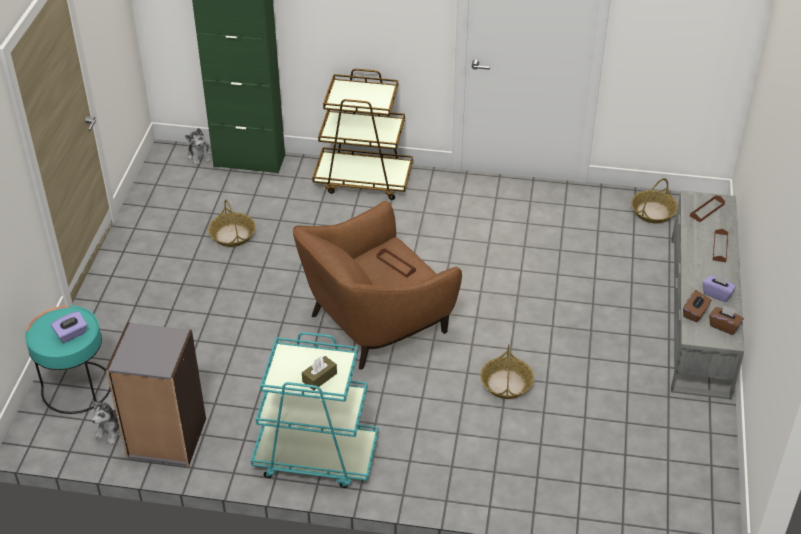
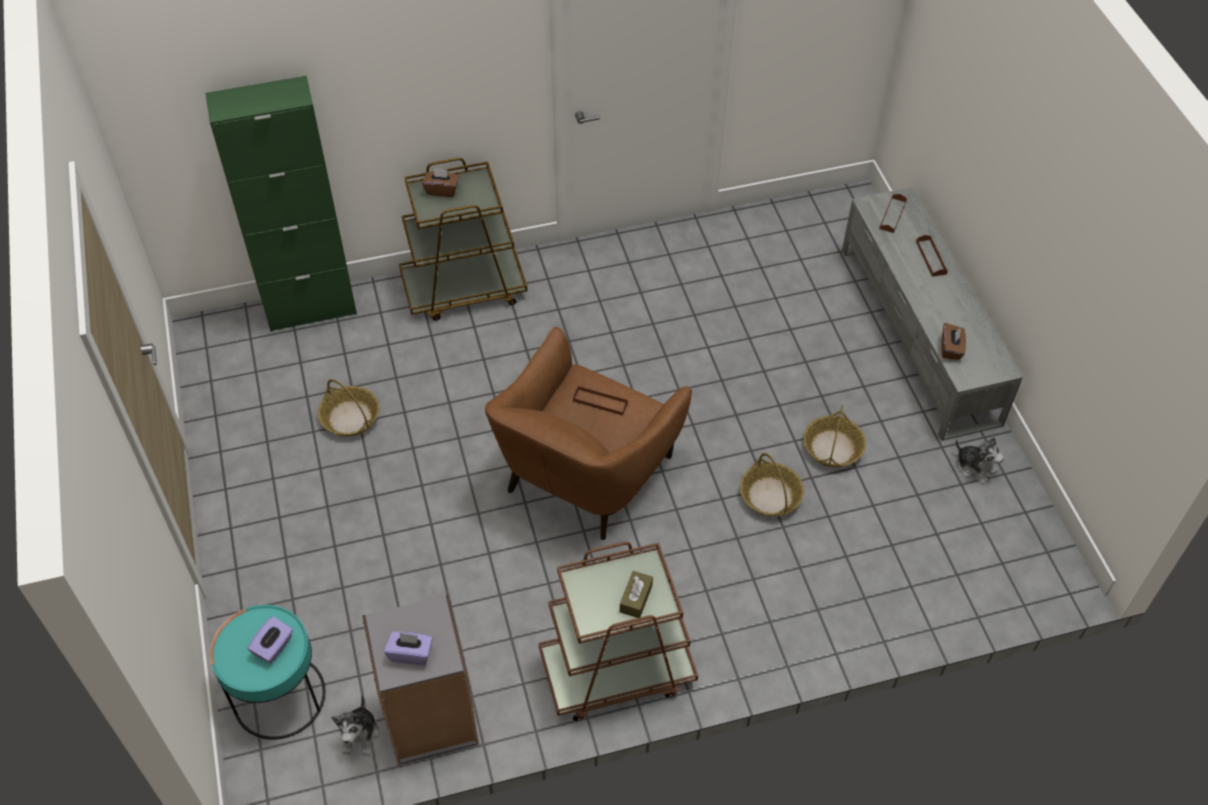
camera: 25 degrees left, 10 degrees up
plush toy [185,128,211,166] -> plush toy moved to [956,437,1004,485]
turquoise cart [251,332,379,488] -> brown cart [539,542,698,721]
basket [631,178,678,223] -> basket moved to [803,405,866,467]
purple tissue box [703,273,736,302] -> purple tissue box moved to [384,631,433,665]
brown tissue box [709,305,744,335] -> brown tissue box moved to [422,168,459,197]

